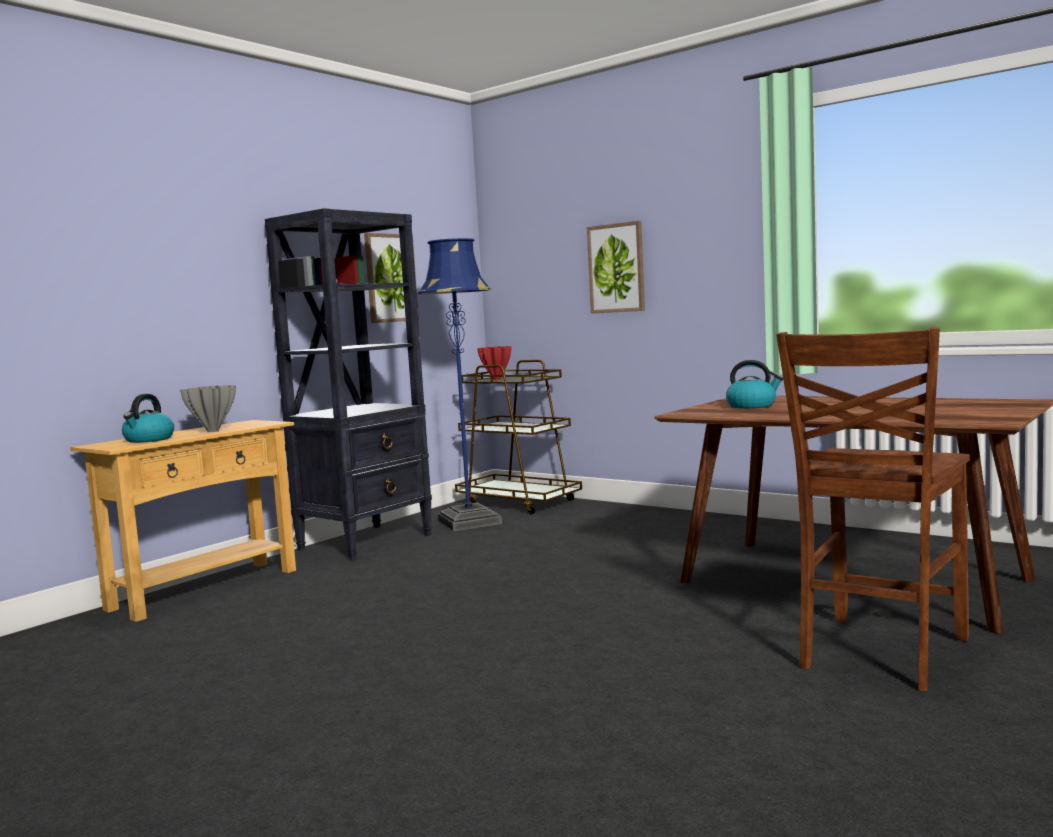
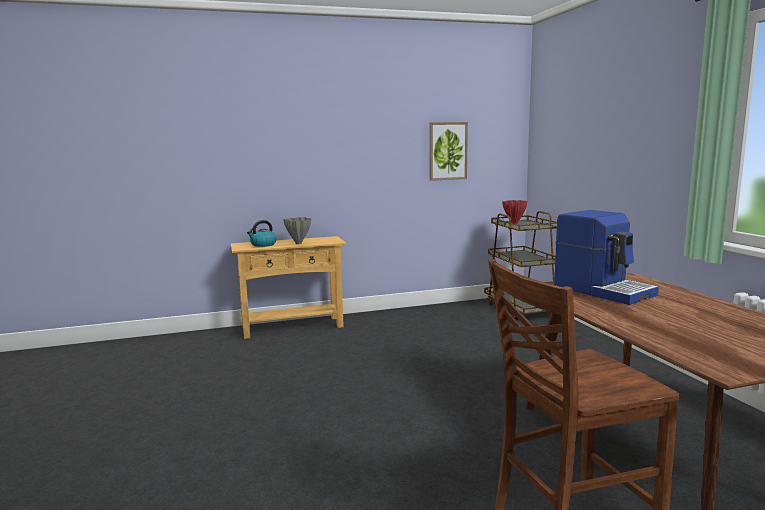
camera: 35 degrees right, 5 degrees up
black bookcase [265,208,432,561] -> none
blue floor lamp [417,238,502,531] -> none
picture [587,221,645,314] -> none
kettle [726,360,783,409] -> coffee machine [554,210,659,305]

